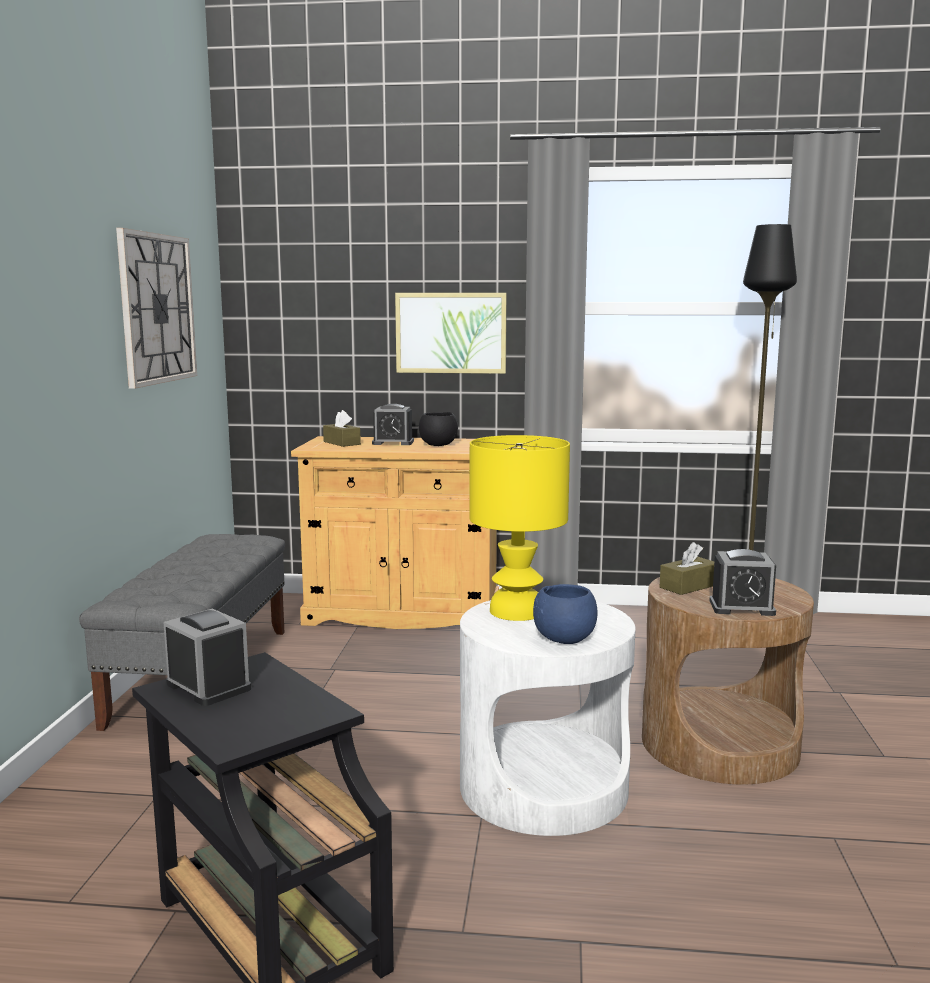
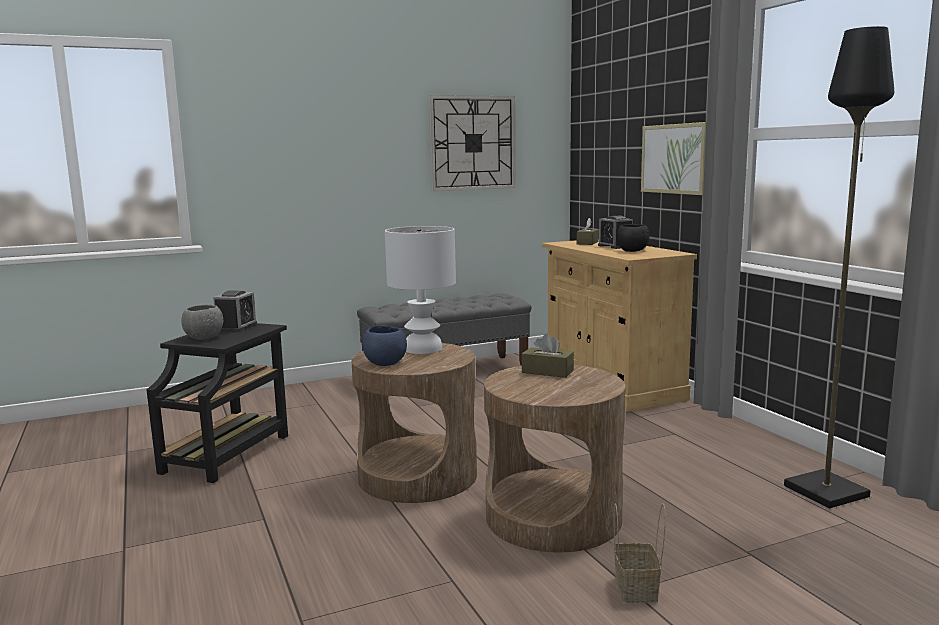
camera: 60 degrees right, 0 degrees up
white side table [460,600,636,836] -> brown side table [352,343,477,503]
yellow table lamp [470,435,570,621] -> white table lamp [385,226,456,354]
alarm clock [710,549,776,616] -> none
none -> grey bowl [181,304,223,340]
none -> basket [614,504,666,603]

